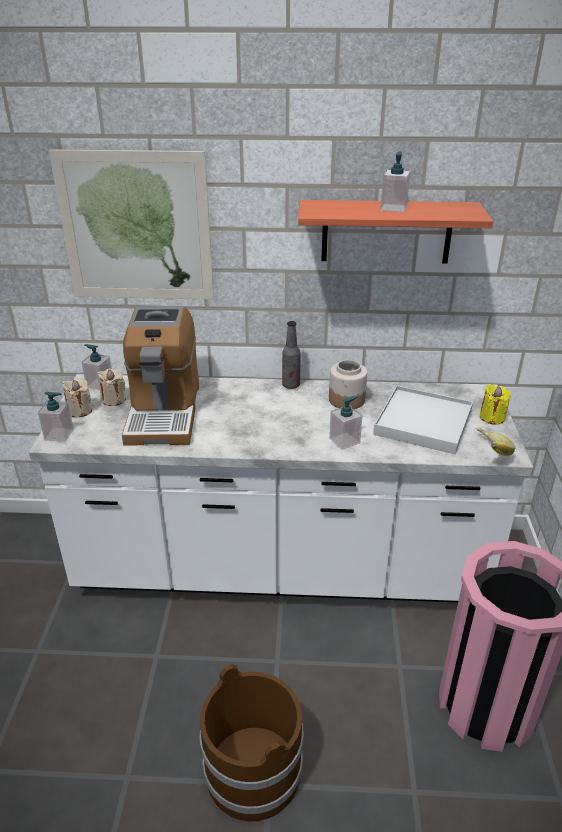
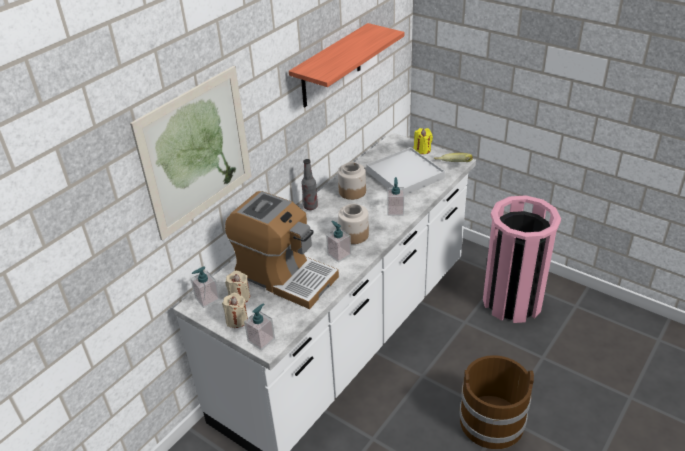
camera: 55 degrees left, 5 degrees up
soap dispenser [380,151,411,212] -> soap dispenser moved to [326,221,351,263]
none -> jar [338,204,369,244]

